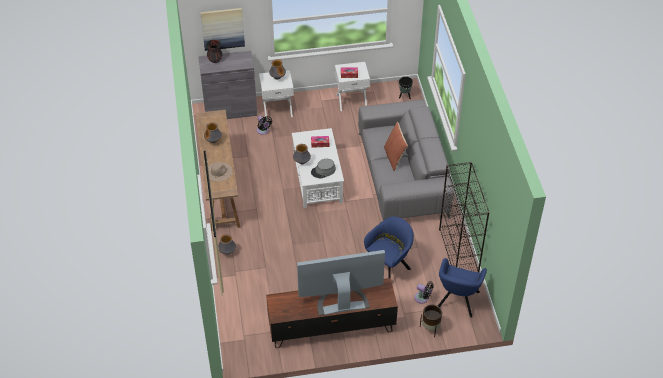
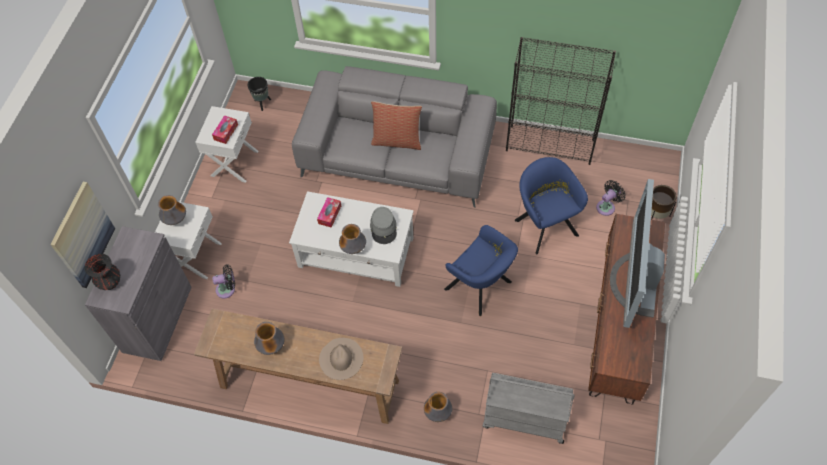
camera: 65 degrees left, 10 degrees up
blue armchair [438,258,487,318] -> blue armchair moved to [444,225,518,316]
none -> grey cart [482,373,574,444]

